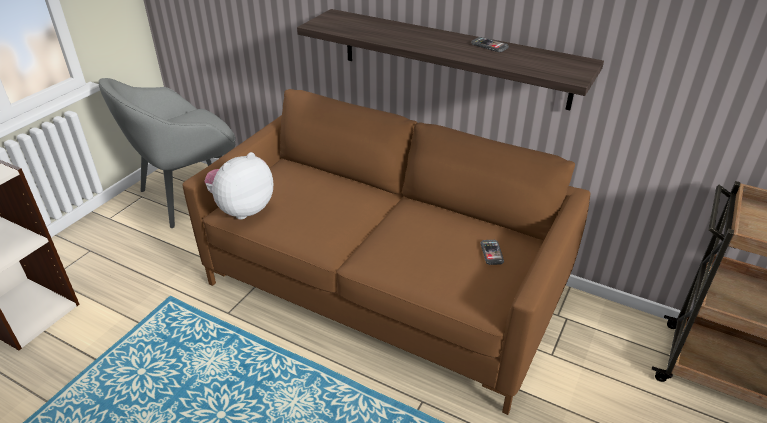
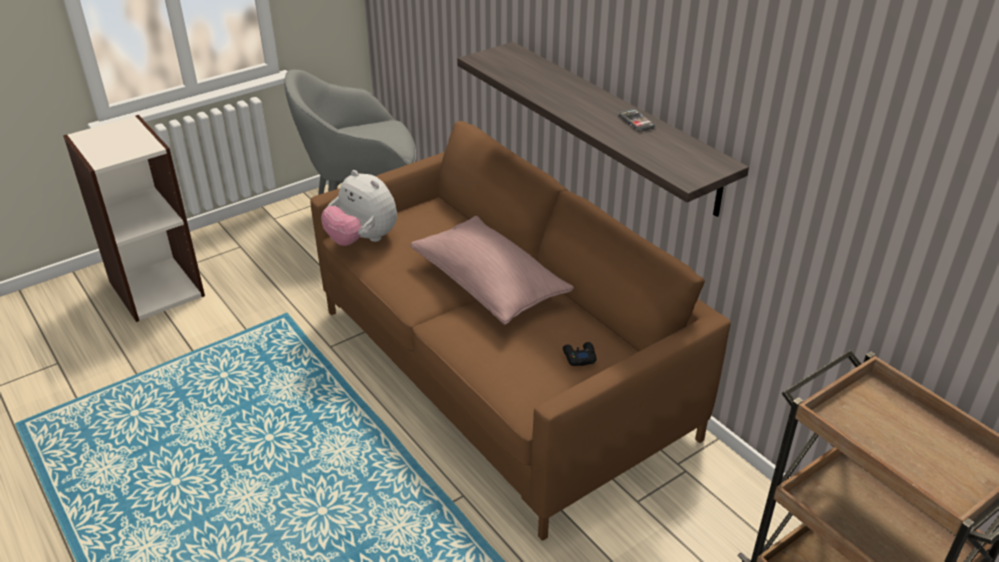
camera: 25 degrees right, 0 degrees up
plush toy [205,152,273,220] -> plush toy turned 120 degrees counterclockwise [321,170,397,246]
phone [481,240,504,265] -> black game controller [563,342,596,366]
none -> pink pillow [410,216,574,325]

